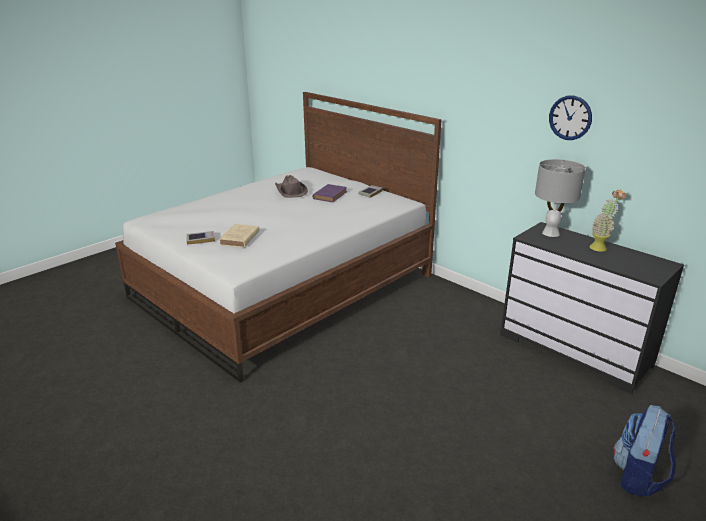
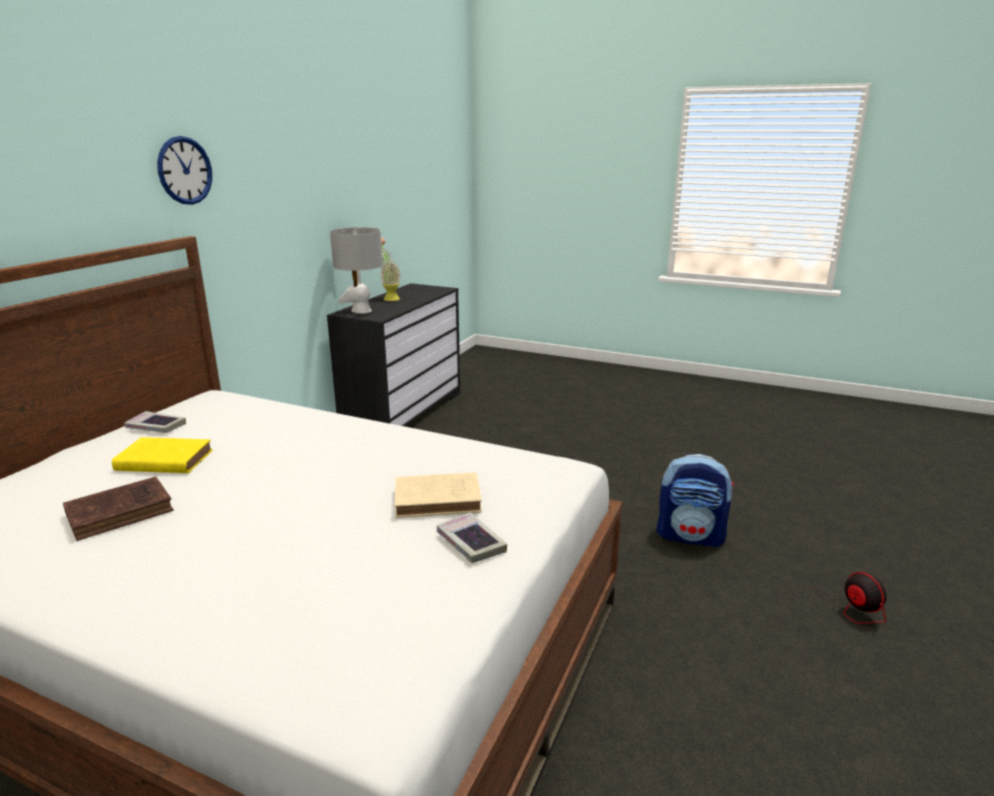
camera: 110 degrees left, 5 degrees down
brown hat [275,175,308,198] -> brown book [63,477,174,541]
purple book [313,184,347,202] -> yellow book [112,437,213,473]
wall clock [549,95,592,140] -> wall clock moved to [157,136,212,205]
backpack [613,405,677,497] -> backpack moved to [656,454,734,547]
none -> fan [772,572,887,626]

